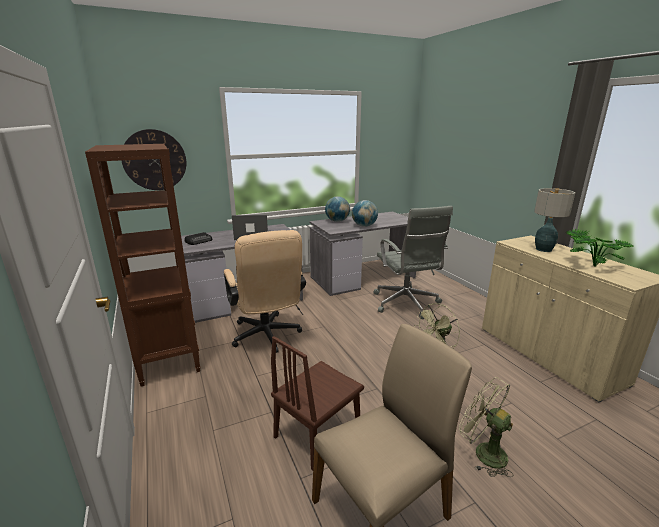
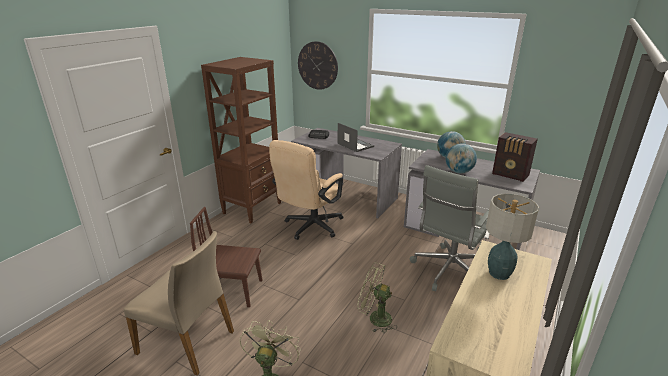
camera: 55 degrees right, 5 degrees up
potted plant [566,229,633,267] -> none
none -> radio [492,132,538,182]

